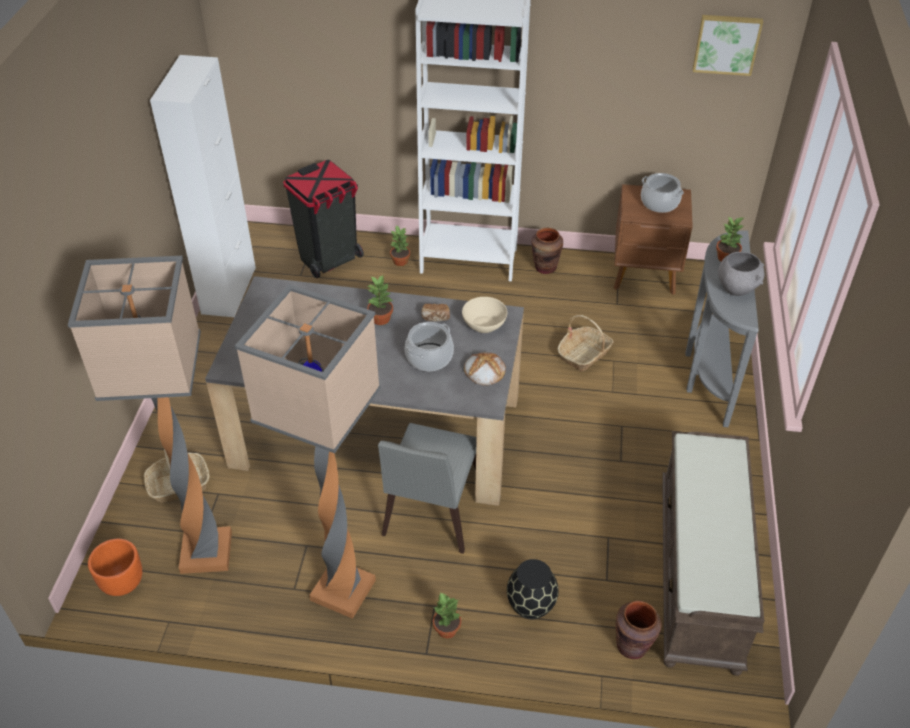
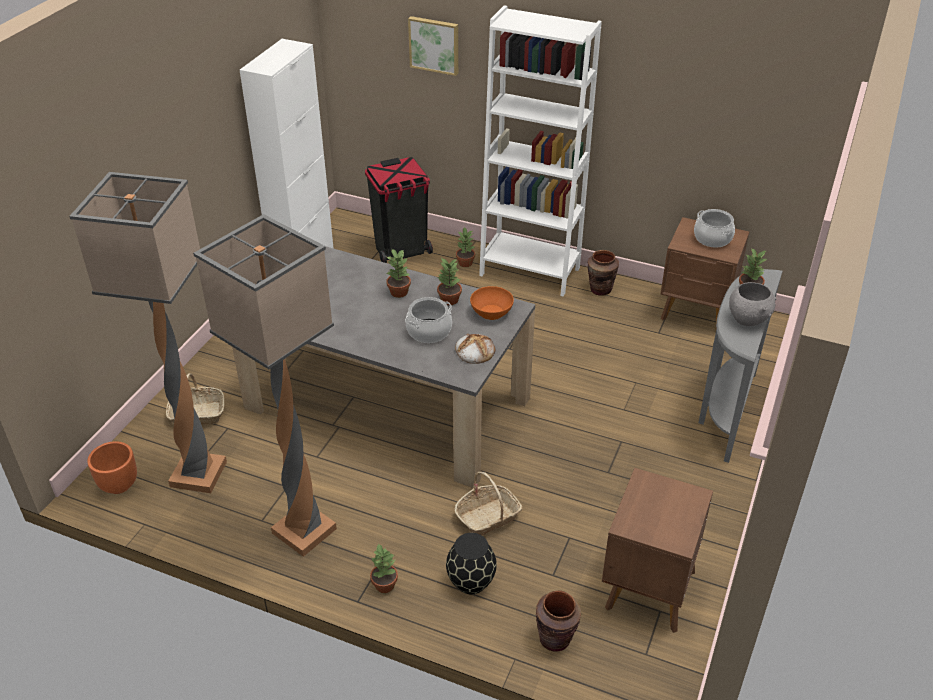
camera: 15 degrees right, 5 degrees down
grey chair [378,423,477,554] -> none
bread [421,304,450,322] -> potted plant [437,258,462,305]
beige bowl [462,297,507,333] -> orange bowl [470,286,514,320]
basket [557,315,614,372] -> basket moved to [454,472,522,536]
brown bench [662,431,764,676] -> brown nightstand [602,468,713,633]
picture [693,15,763,76] -> picture moved to [408,16,458,76]

